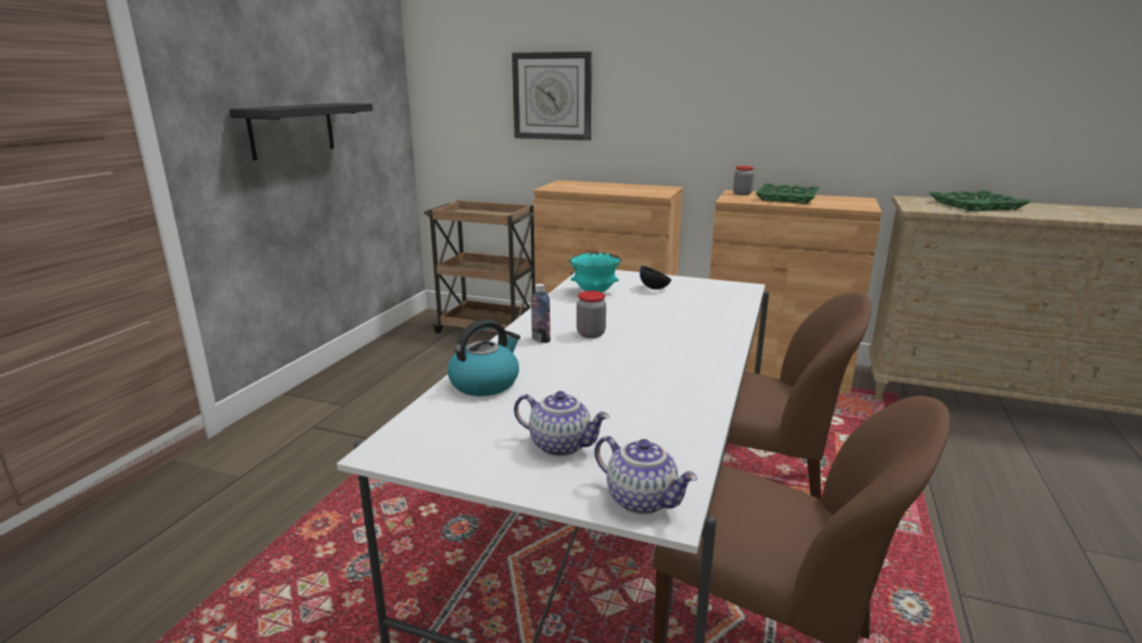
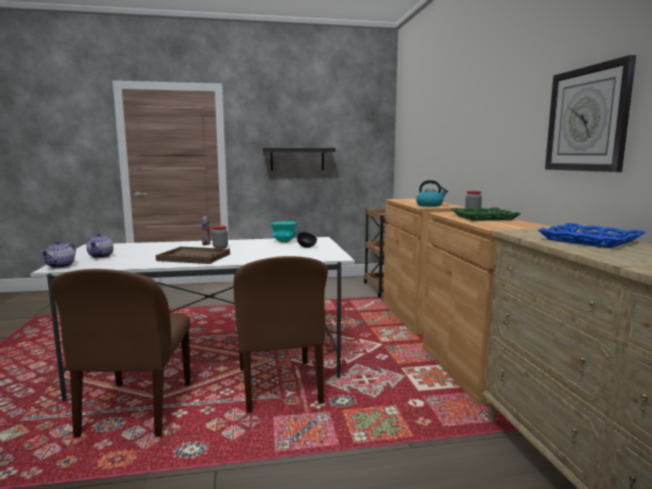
camera: 60 degrees right, 10 degrees down
kettle [447,319,520,396] -> kettle moved to [416,180,448,207]
wall clock [512,52,592,141] -> wall clock moved to [545,55,636,172]
green tray [929,190,1031,211] -> blue tray [538,223,645,248]
none -> brown tray [156,247,230,264]

